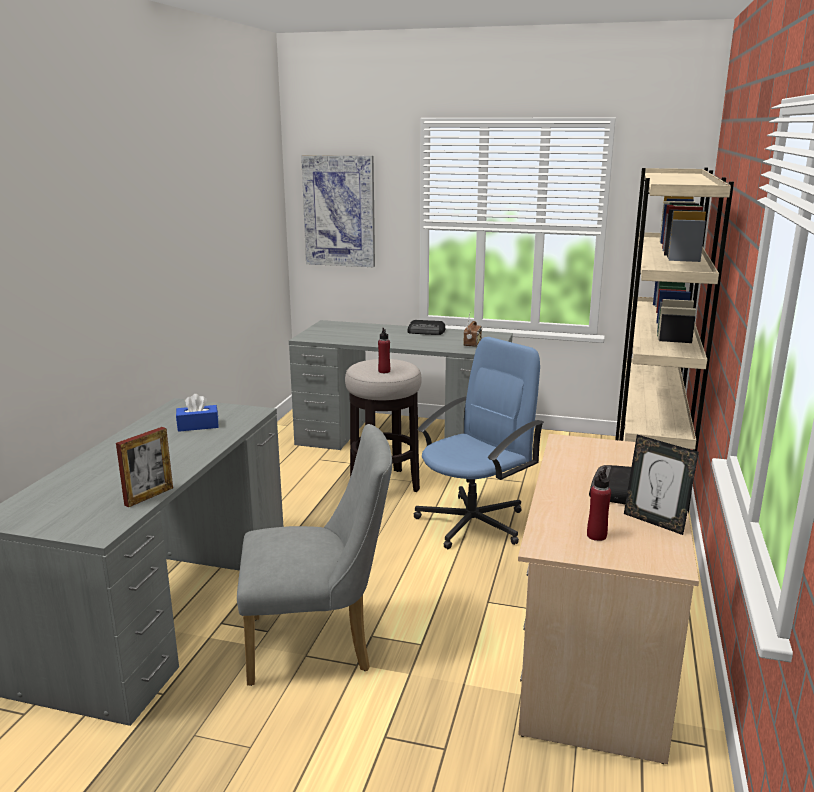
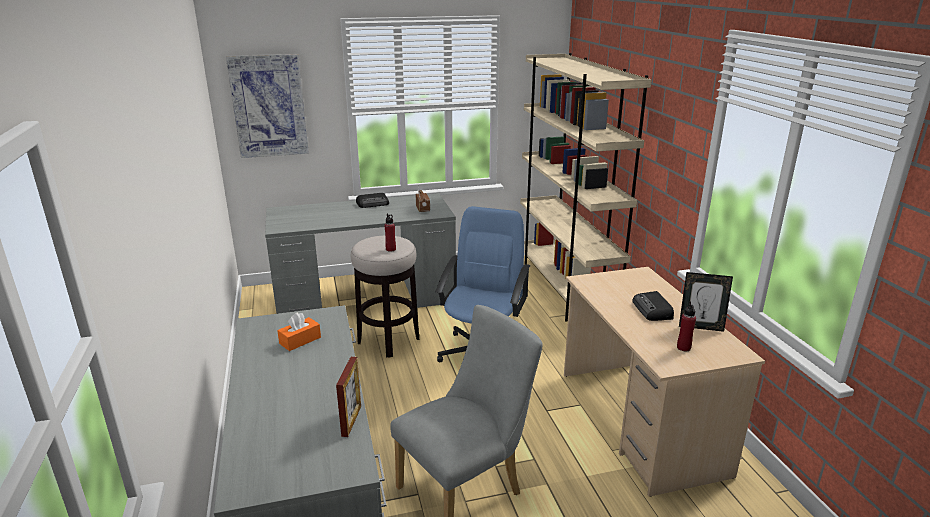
camera: 30 degrees left, 5 degrees up
blue tissue box [176,394,219,432] -> orange tissue box [277,313,321,351]

